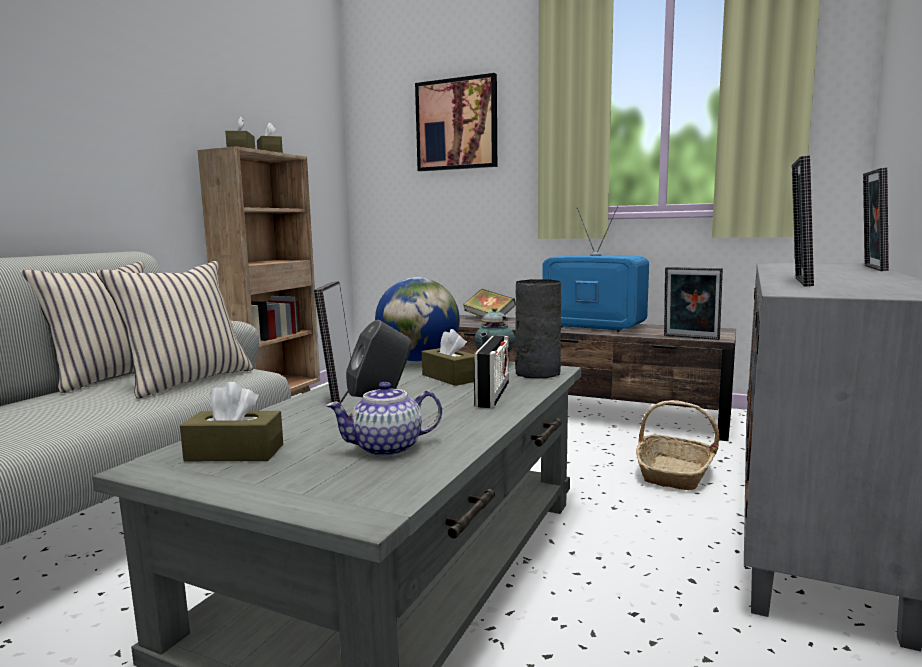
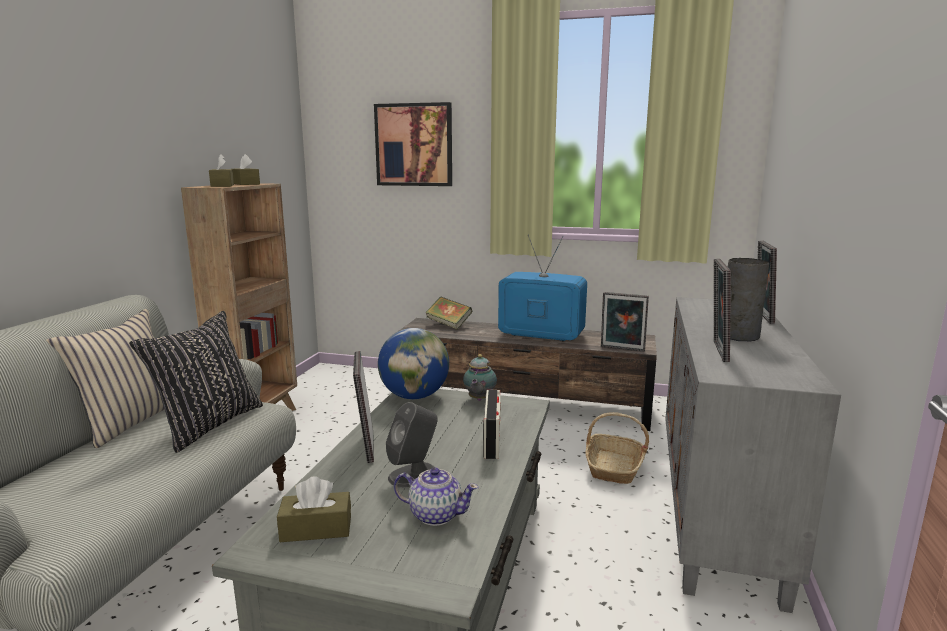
camera: 10 degrees left, 5 degrees up
beige pillow [96,261,253,399] -> black pillow [129,311,263,453]
teapot [326,382,442,457] -> teapot turned 135 degrees counterclockwise [394,468,479,526]
brown tissue box [422,329,475,386] -> none
grey vase [515,279,561,379] -> grey vase moved to [728,258,769,342]

